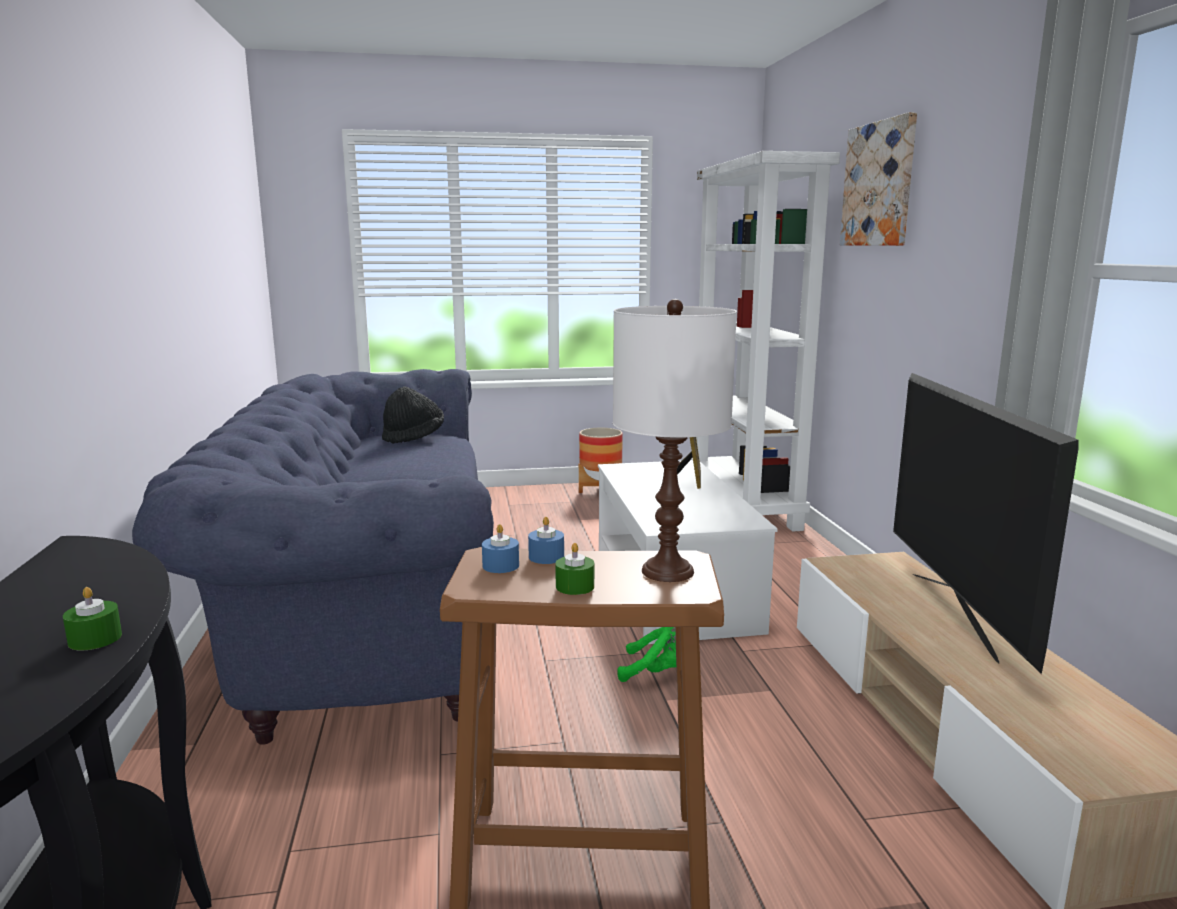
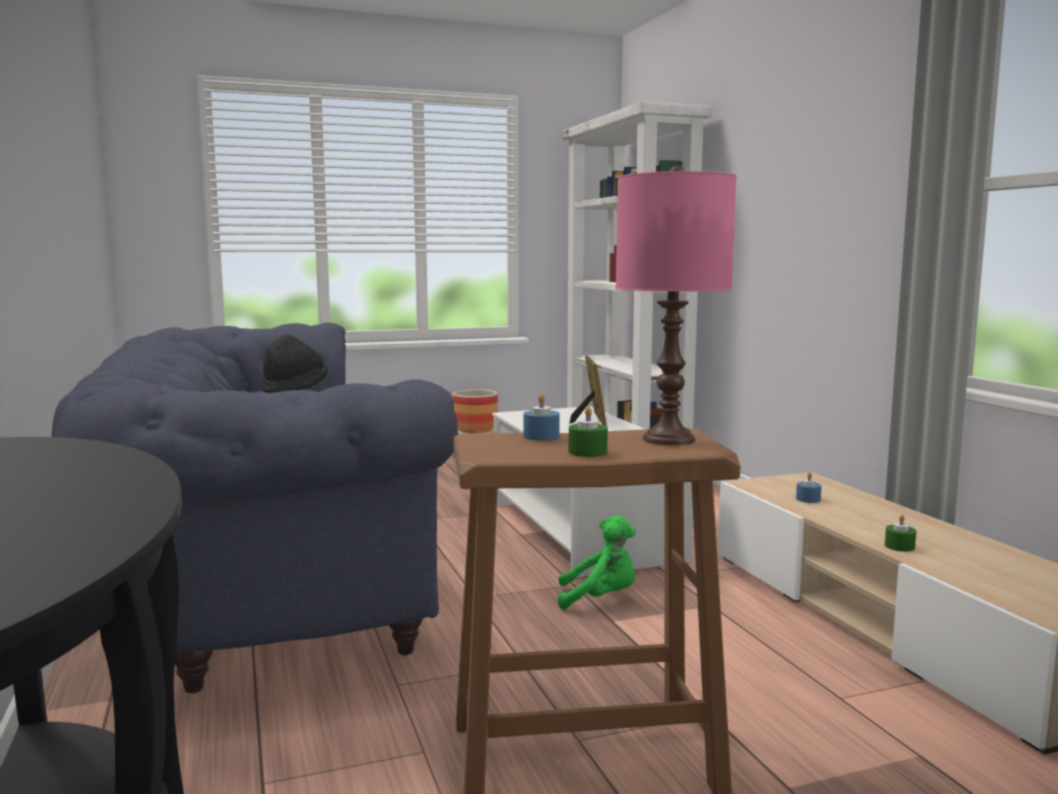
camera: 10 degrees left, 5 degrees down
green candle [63,587,122,650] -> green candle moved to [885,514,916,552]
blue candle [482,524,519,573] -> blue candle moved to [796,472,822,503]
white table lamp [613,299,737,582] -> pink table lamp [616,166,737,445]
picture [840,112,917,246] -> none
television [893,373,1079,674] -> none

